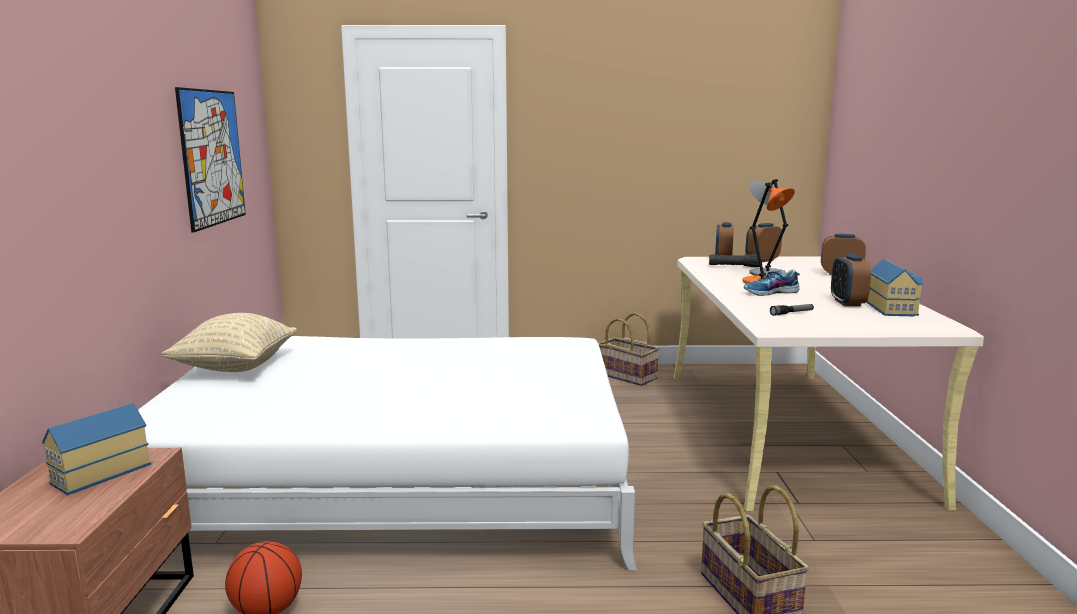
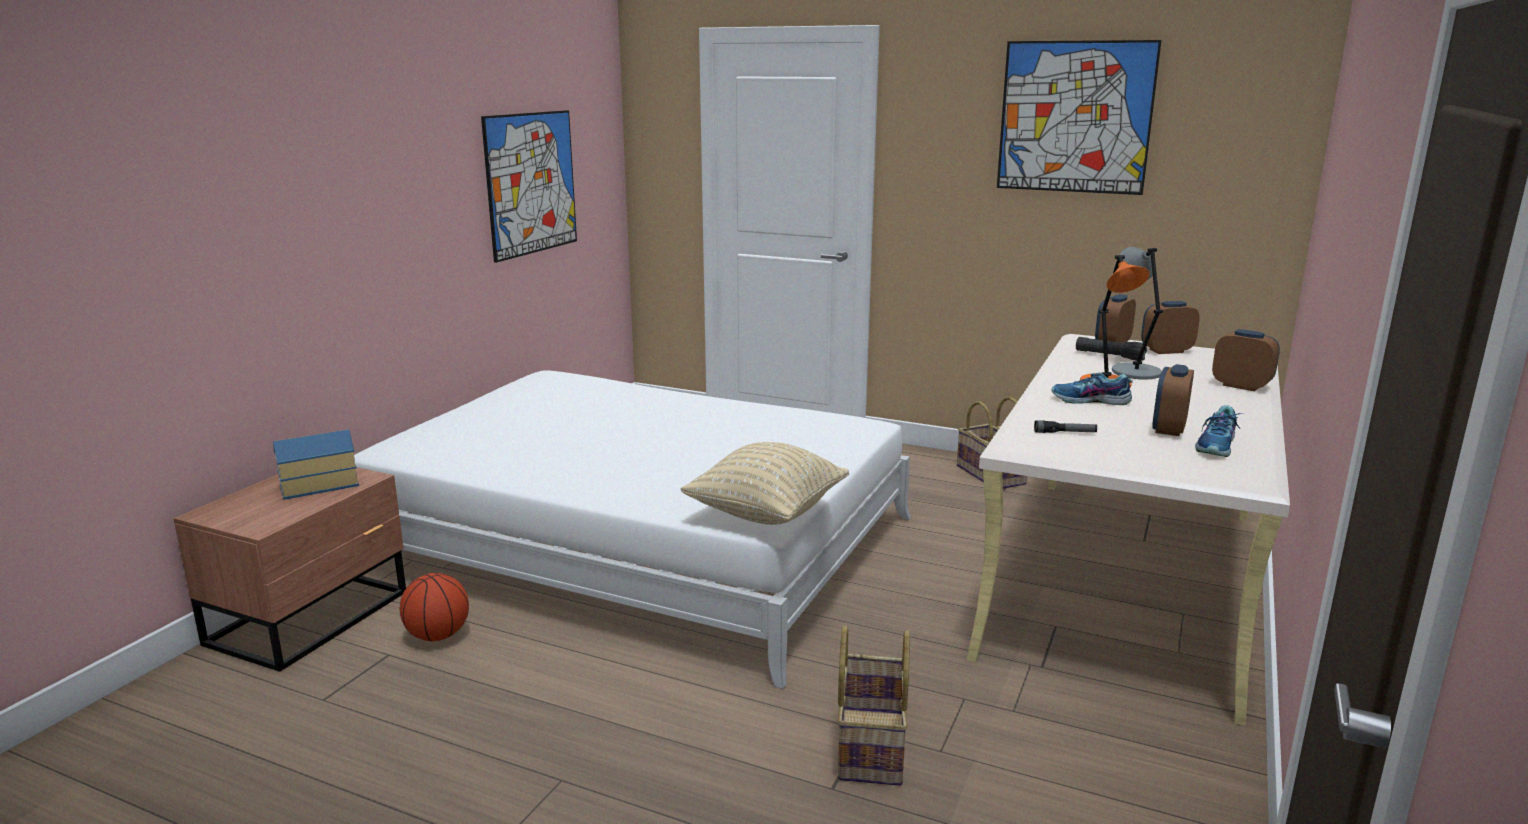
camera: 25 degrees right, 5 degrees up
beige pillow [161,313,297,372] -> beige pillow moved to [681,442,849,525]
toy house [866,259,923,317] -> shoe [1195,405,1245,457]
none -> picture [997,40,1162,195]

